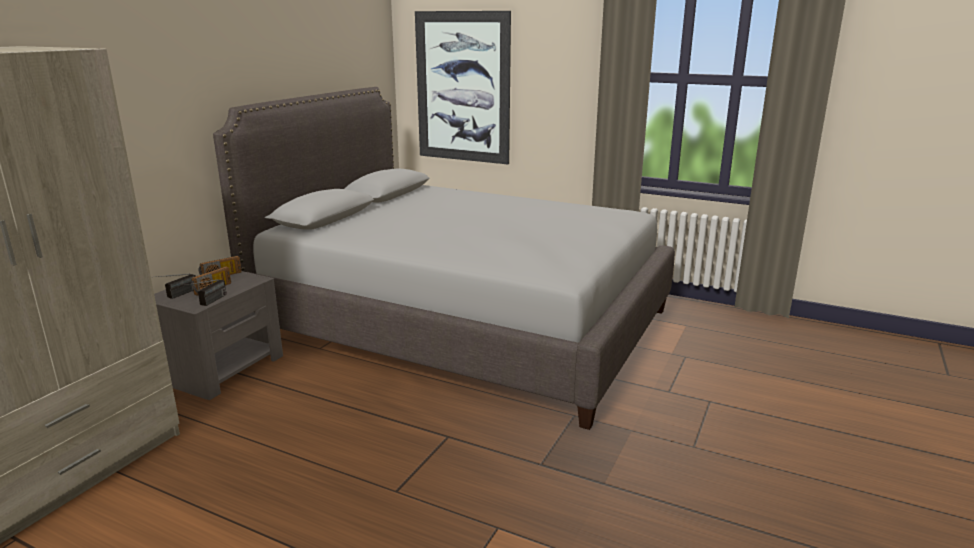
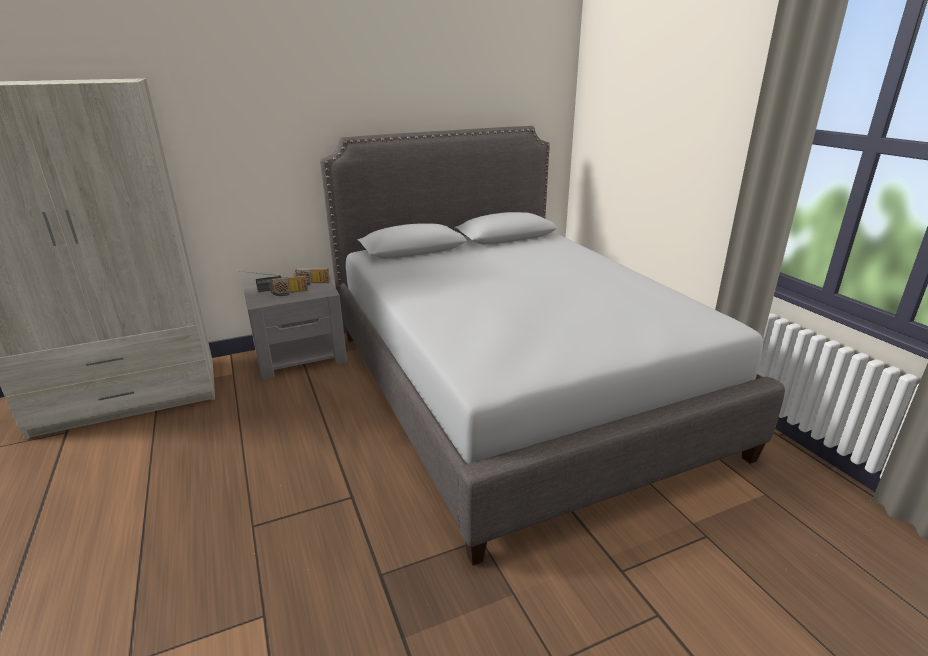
camera: 40 degrees right, 5 degrees up
radio [184,279,227,306] -> none
picture [415,11,511,164] -> none

